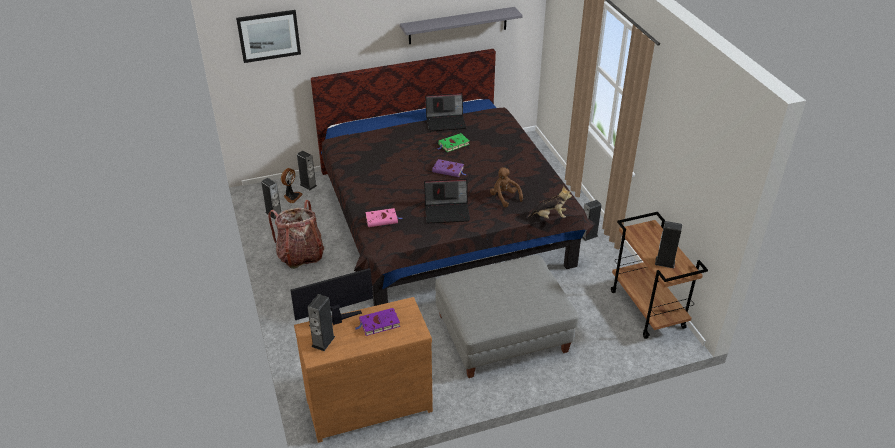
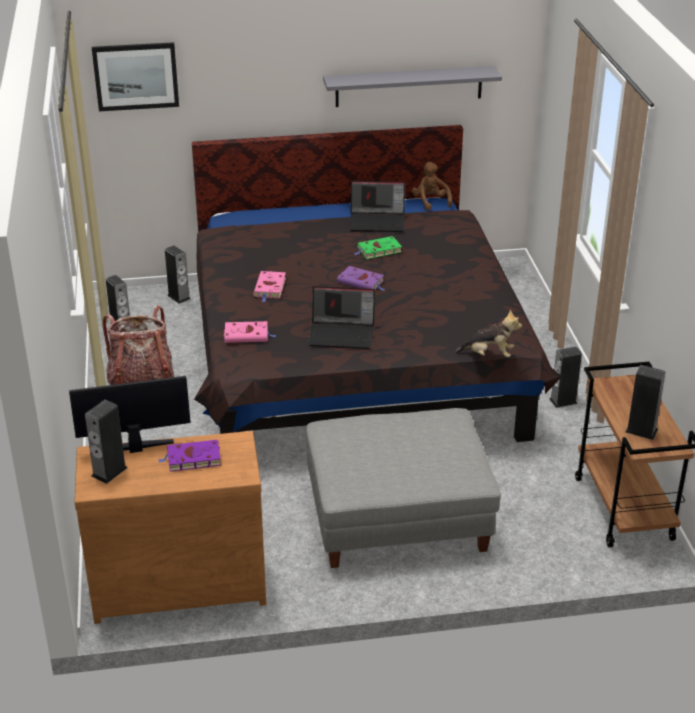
camera: 10 degrees right, 5 degrees down
fan [281,168,303,203] -> none
brown plush toy [490,167,523,208] -> brown plush toy moved to [412,162,452,211]
none -> pink book [253,271,286,302]

